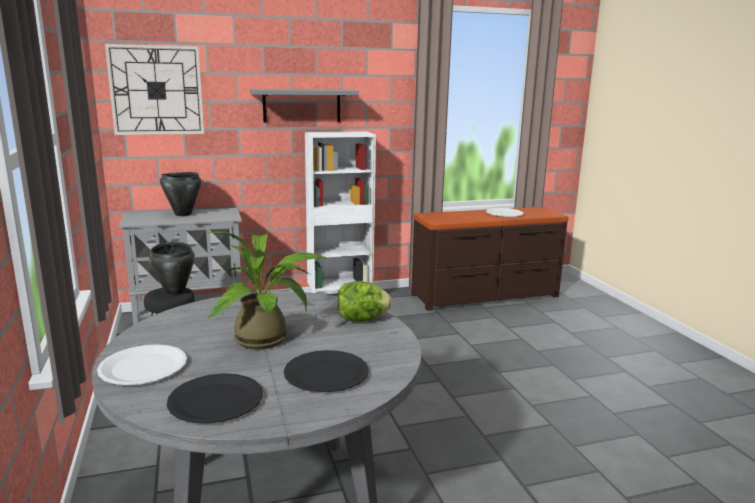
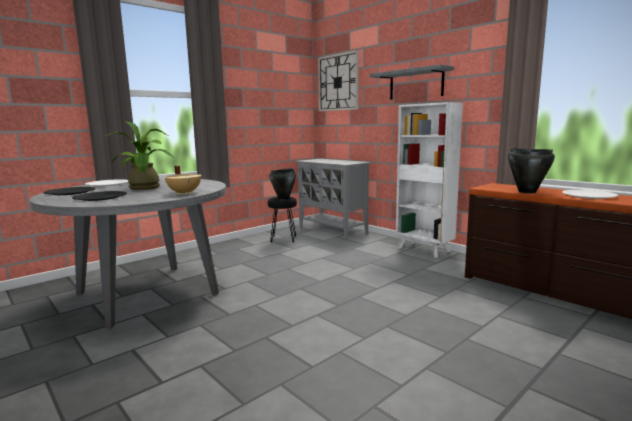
camera: 65 degrees right, 5 degrees down
black cooking pot [160,172,201,216] -> black cooking pot moved to [508,148,555,193]
lettuce [337,281,392,322] -> beige cooking pot [165,165,201,195]

